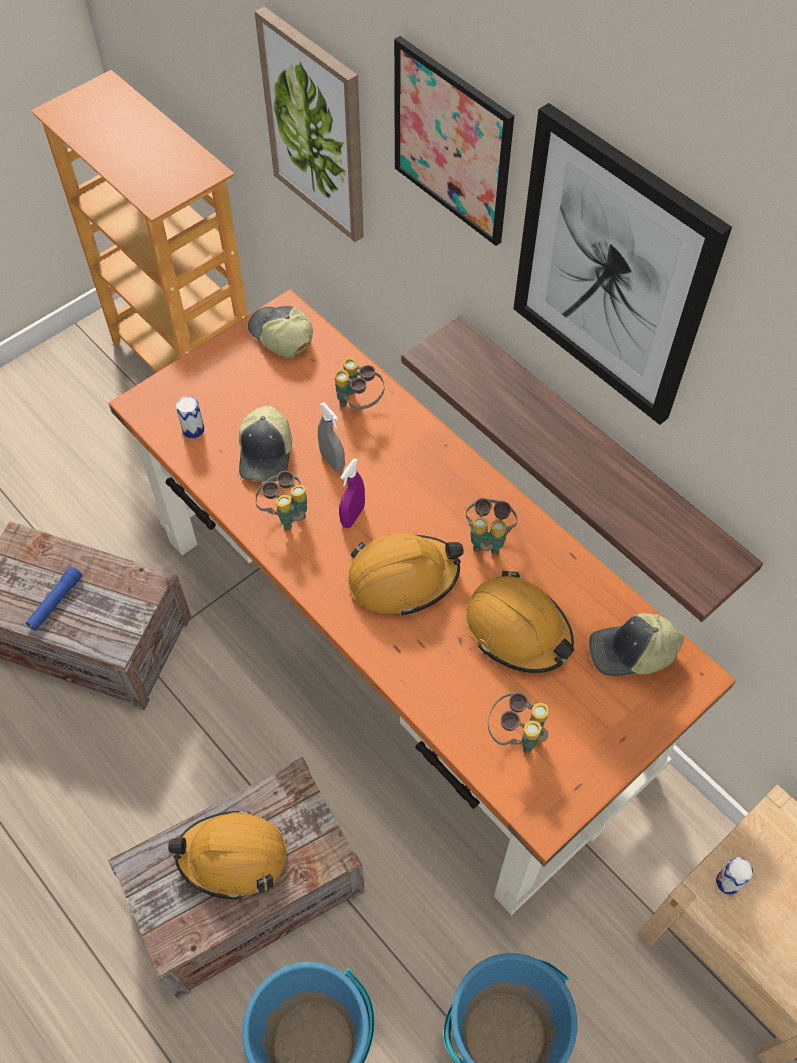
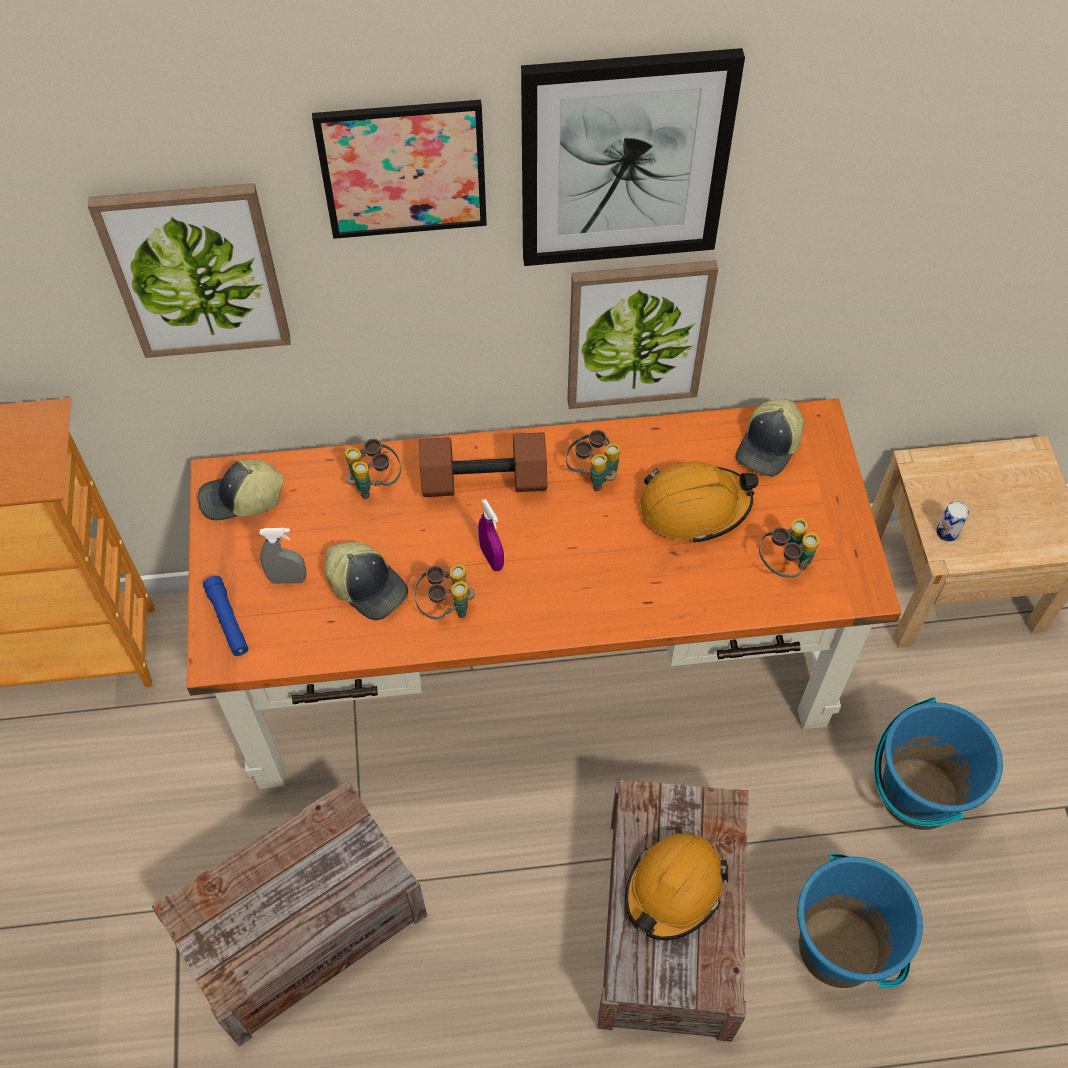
camera: 55 degrees left, 0 degrees up
blue flashlight [26,566,83,631] -> blue flashlight moved to [203,576,248,656]
can [176,396,204,439] -> none
grey spray bottle [318,402,345,472] -> grey spray bottle moved to [260,528,306,584]
orange hard hat [348,533,464,615] -> none
shelf [401,315,763,622] -> picture [567,260,718,409]
none -> brown dumbbell [419,432,548,497]

